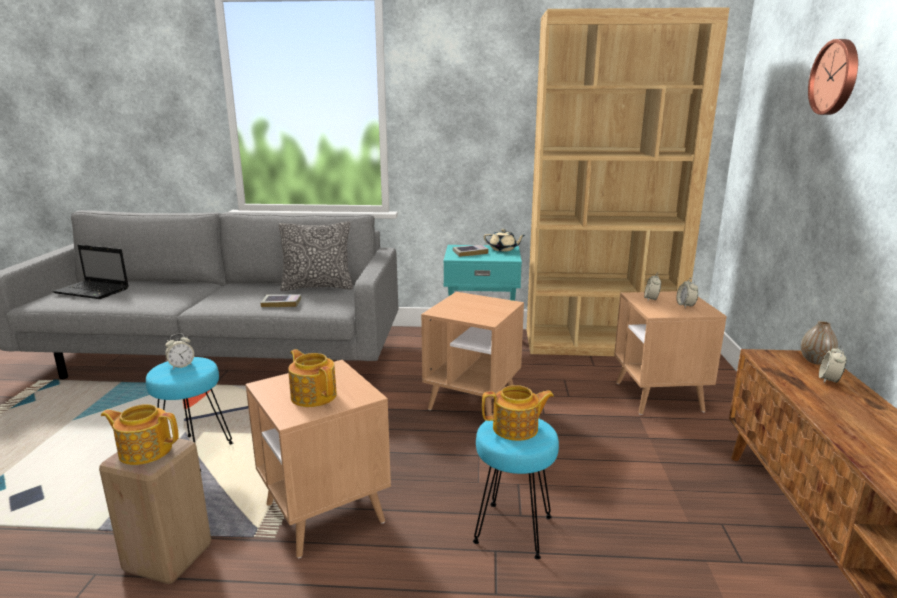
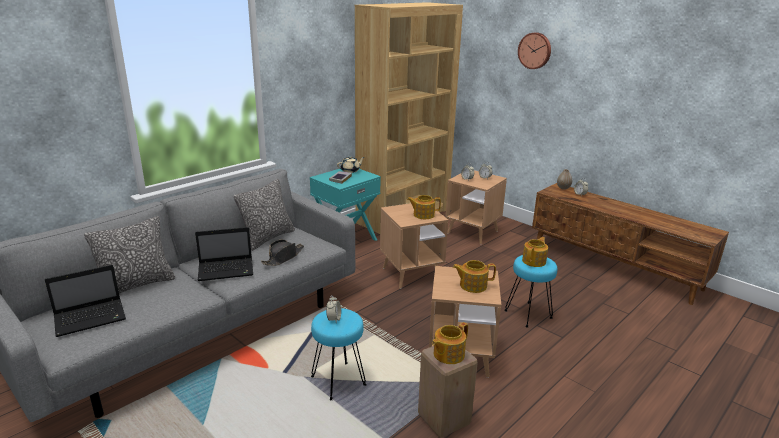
camera: 50 degrees left, 5 degrees up
book [261,295,301,307] -> black hat [261,239,304,266]
none -> pillow [84,216,175,294]
none -> laptop [195,227,253,281]
none -> teapot [407,195,441,219]

